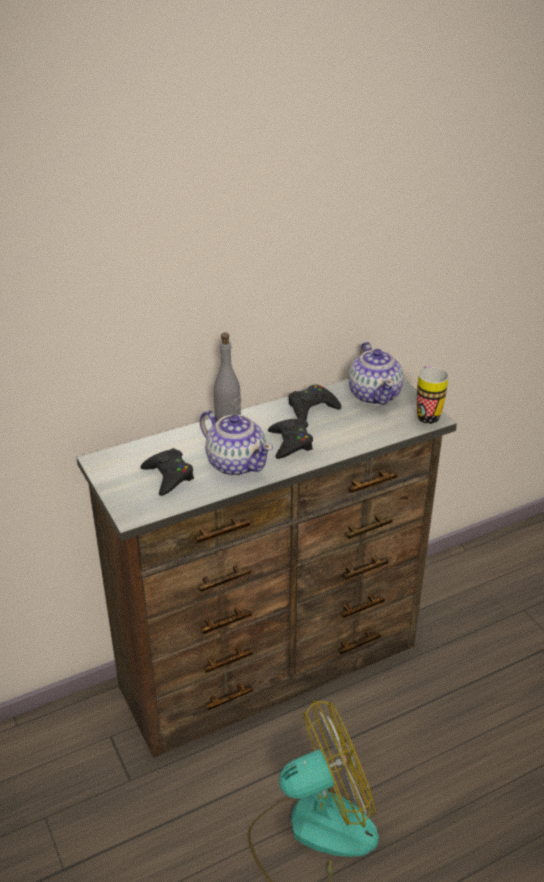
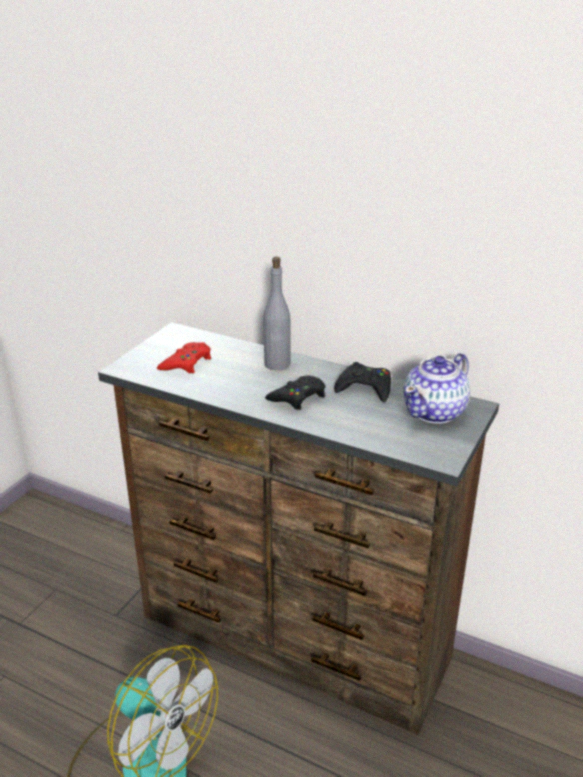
camera: 55 degrees right, 5 degrees down
black game controller [140,448,194,496] -> red game controller [157,342,211,373]
teapot [200,410,273,476] -> none
mug [417,365,449,424] -> none

